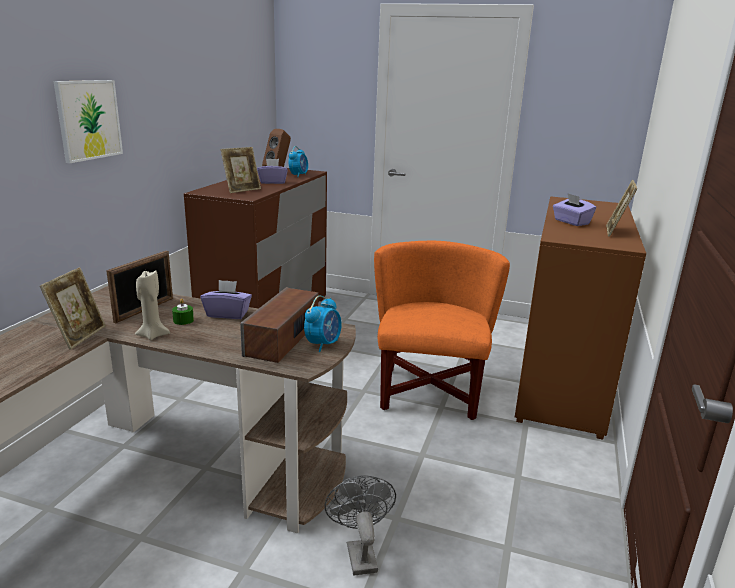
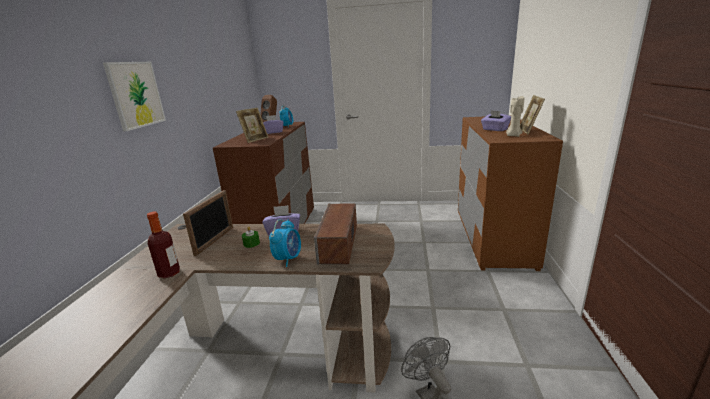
camera: 10 degrees left, 0 degrees up
picture frame [40,267,106,350] -> bottle [147,211,180,278]
beige candle [135,269,170,340] -> beige candle moved to [506,96,524,137]
alarm clock [304,296,342,352] -> alarm clock moved to [269,220,301,267]
orange armchair [374,241,510,420] -> none

